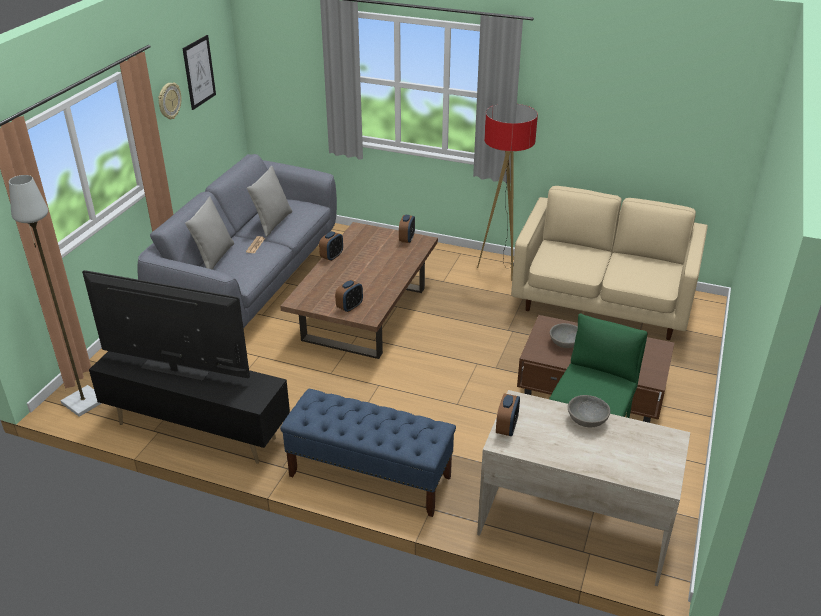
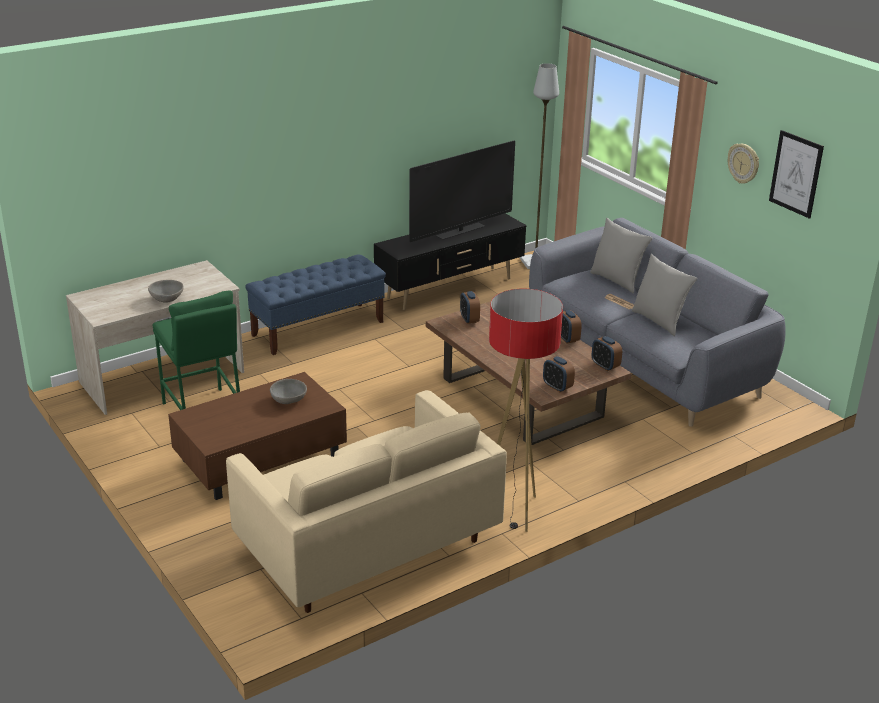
camera: 125 degrees right, 5 degrees down
alarm clock [496,393,520,436] -> alarm clock moved to [592,336,622,371]

